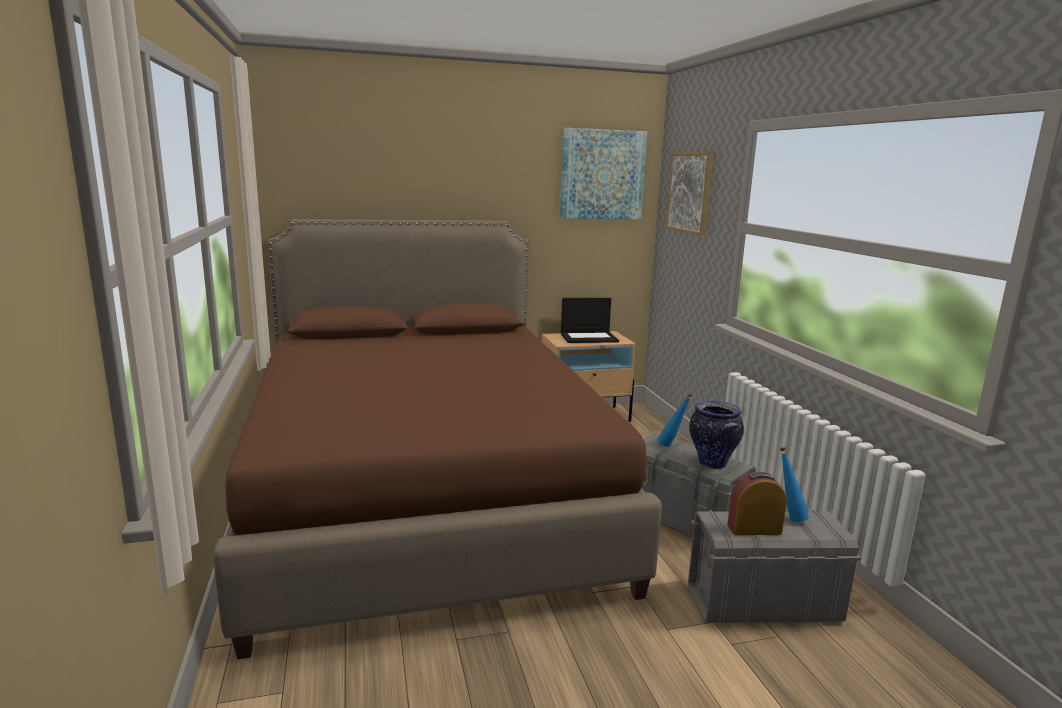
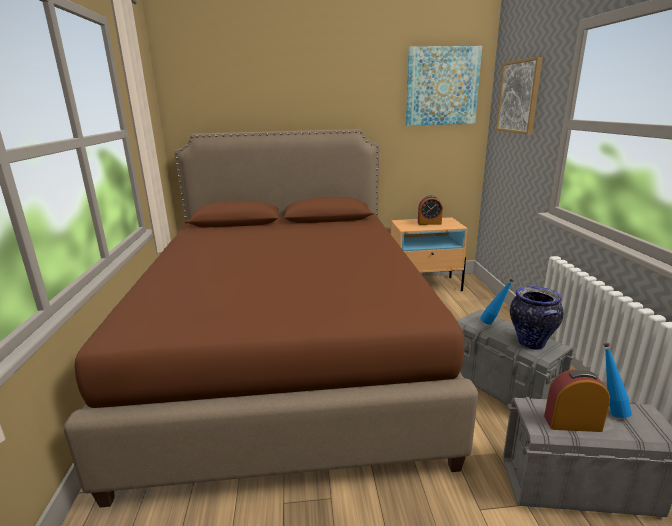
camera: 10 degrees right, 5 degrees up
laptop [561,298,619,343] -> alarm clock [418,195,443,225]

